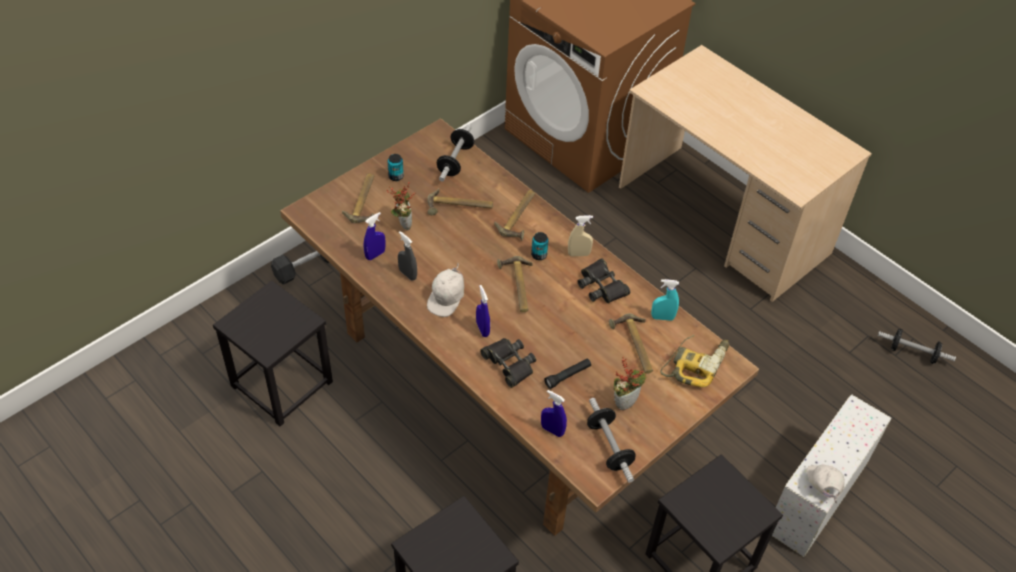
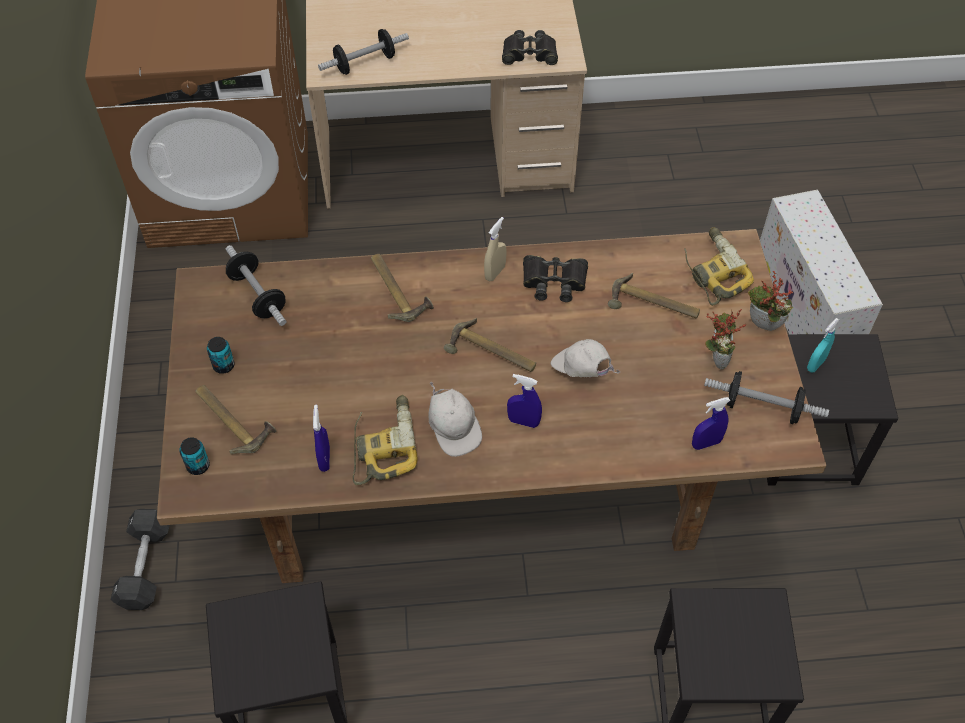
camera: 50 degrees left, 5 degrees up
potted plant [387,182,415,231] -> potted plant moved to [748,271,793,331]
grey spray bottle [398,231,417,281] -> power drill [353,395,417,485]
hammer [427,188,493,215] -> none
black binoculars [480,338,536,388] -> black binoculars moved to [502,30,558,65]
can [531,232,549,260] -> can moved to [180,437,210,475]
black flashlight [544,358,591,389] -> none
turquoise spray bottle [651,279,679,321] -> turquoise spray bottle moved to [807,318,839,373]
white cap [807,465,845,504] -> white cap moved to [551,339,620,377]
dumbbell [878,329,956,364] -> dumbbell moved to [318,29,409,75]

